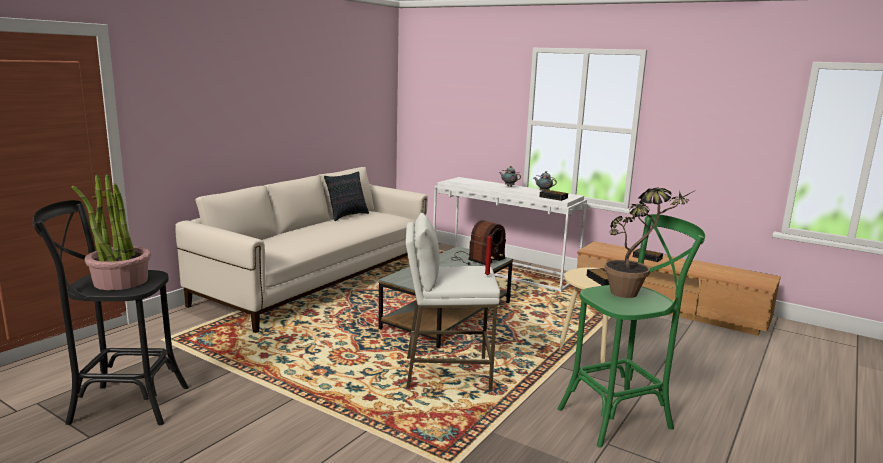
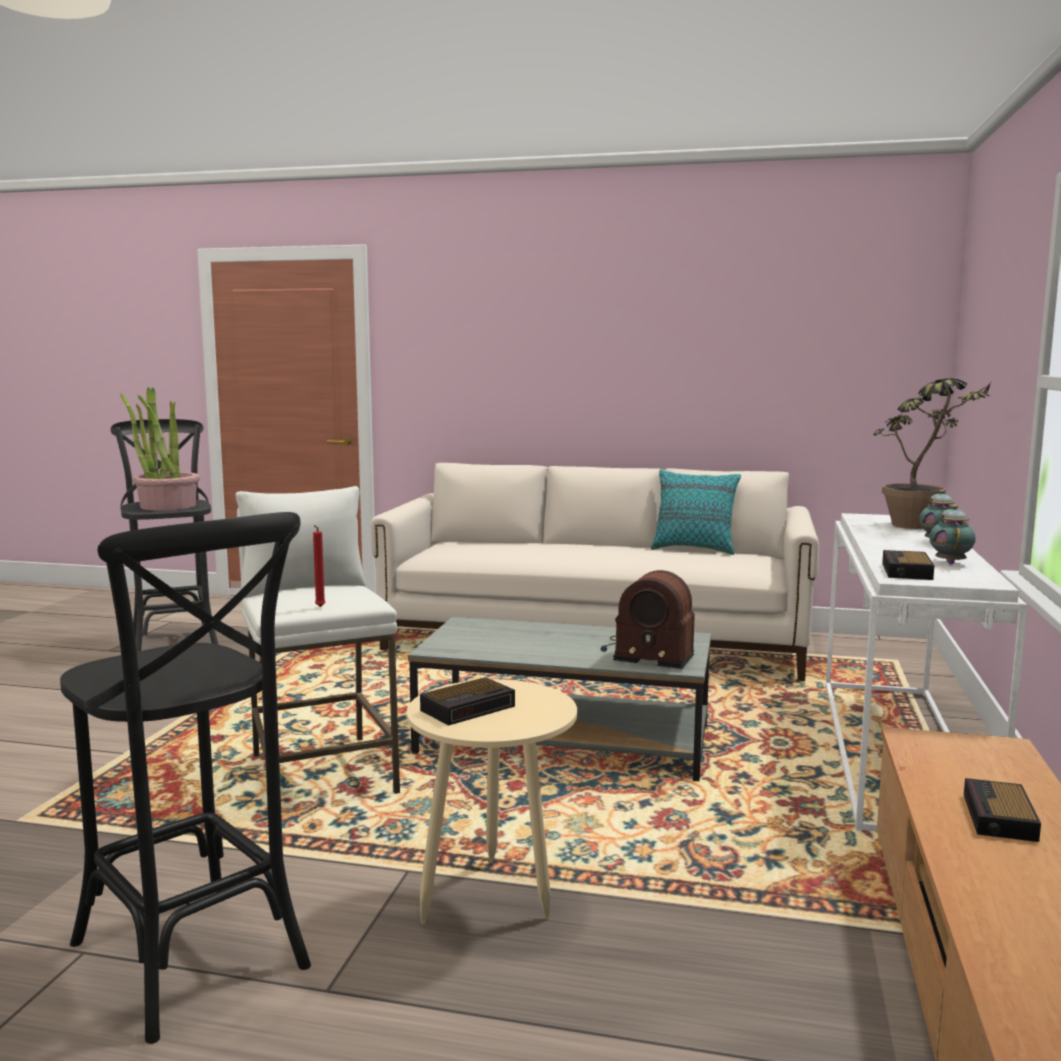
camera: 70 degrees right, 5 degrees down
black pillow [324,172,369,221] -> turquoise pillow [651,469,741,555]
green stool [557,214,705,448] -> black stool [60,512,311,1044]
potted plant [604,188,696,298] -> potted plant moved to [873,379,991,529]

